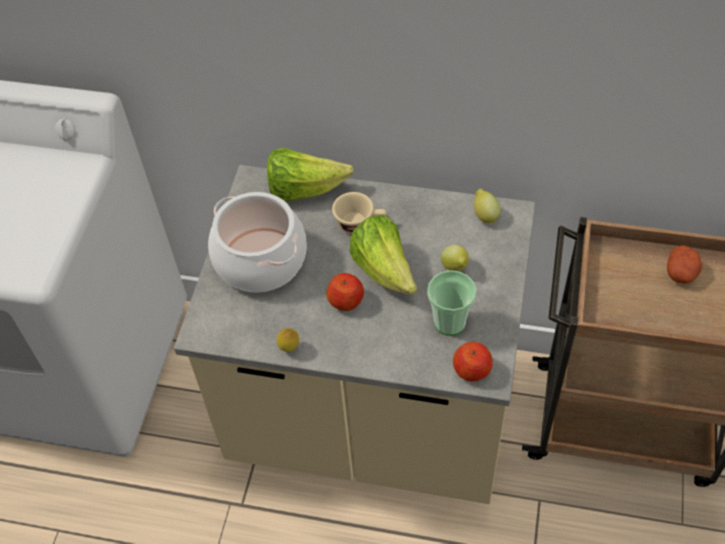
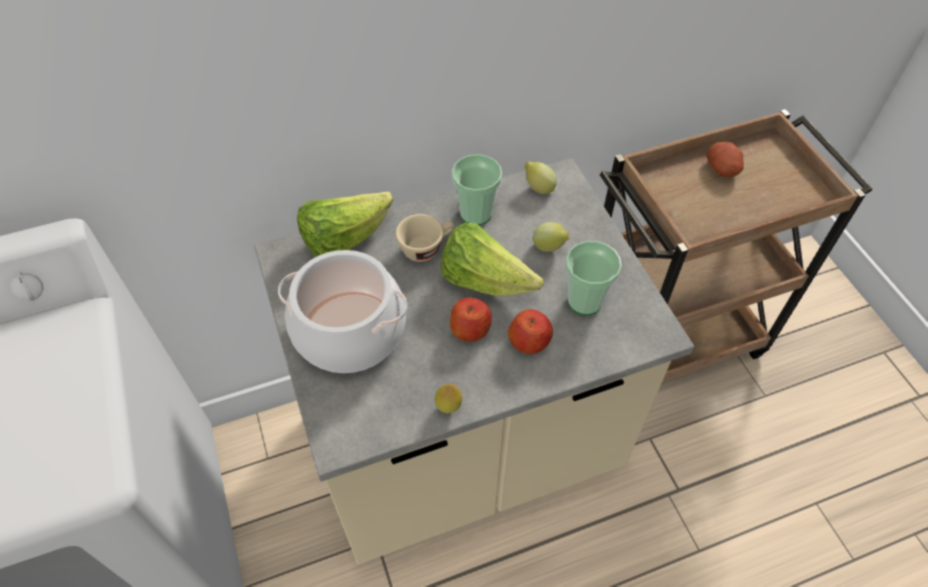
camera: 35 degrees left, 0 degrees up
apple [453,342,493,381] -> apple moved to [508,309,553,354]
none -> cup [452,154,502,225]

